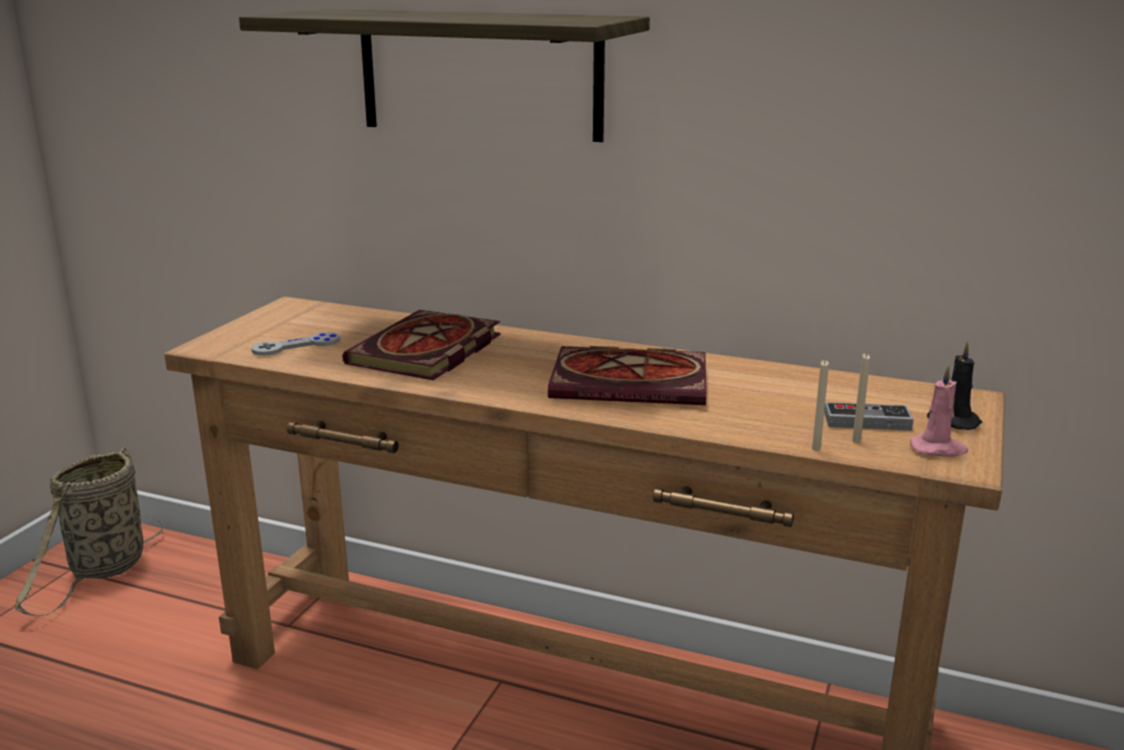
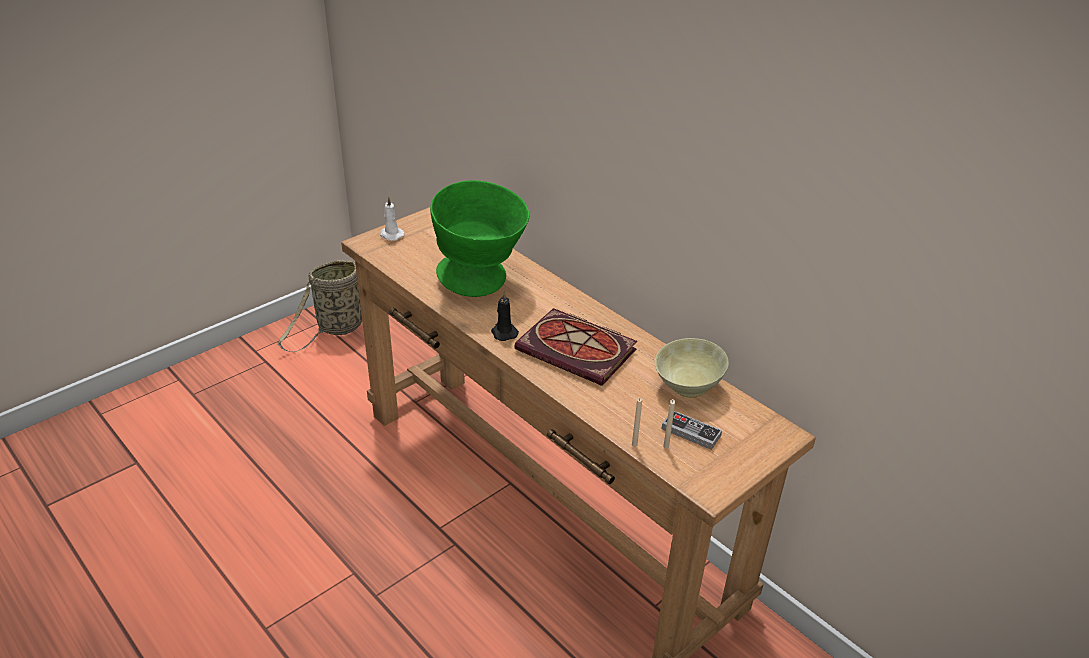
camera: 25 degrees right, 15 degrees up
shelf [239,9,650,142] -> none
grey game controller [251,332,340,356] -> none
book [342,310,501,380] -> green bowl [430,180,529,297]
pink candle [910,365,968,457] -> none
black candle [927,342,982,430] -> black candle moved to [491,292,519,341]
none -> white candle [380,196,405,241]
none -> beige bowl [654,338,729,397]

